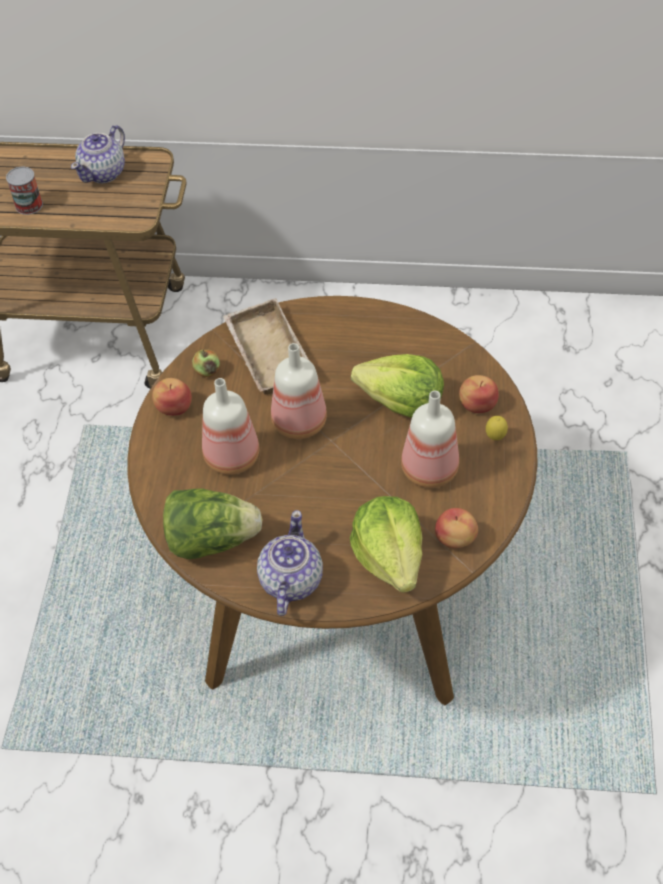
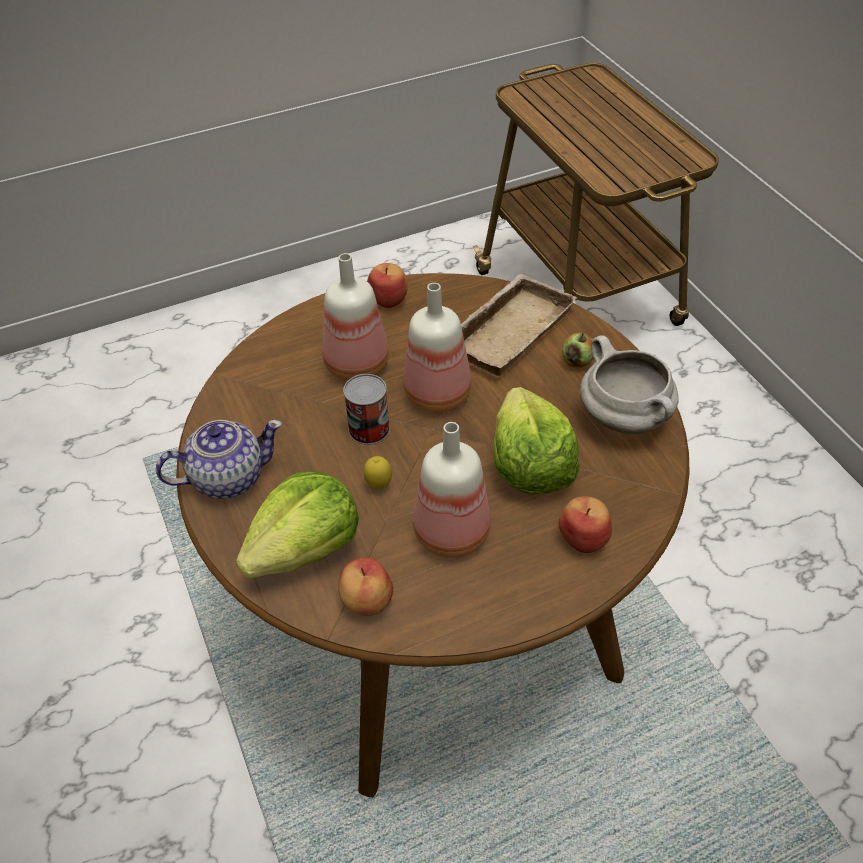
camera: 60 degrees right, 5 degrees down
can [6,167,43,215] -> can moved to [343,374,390,445]
teapot [71,125,125,183] -> none
lettuce [163,489,263,559] -> none
apple [192,350,220,377] -> apple moved to [562,333,593,368]
lemon [486,416,508,440] -> lemon moved to [363,456,392,489]
none -> white cooking pot [580,335,679,434]

